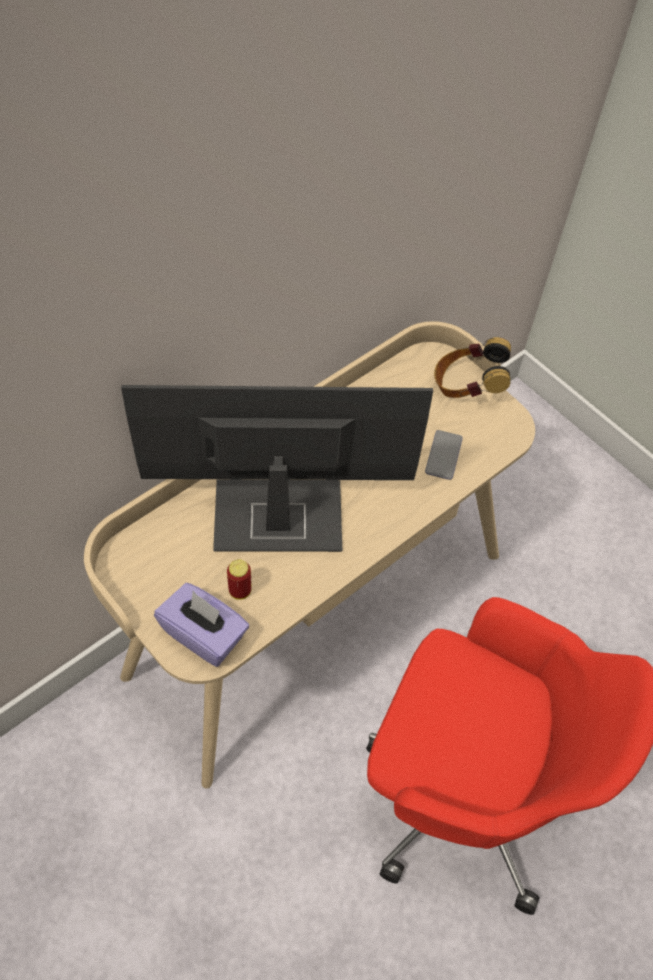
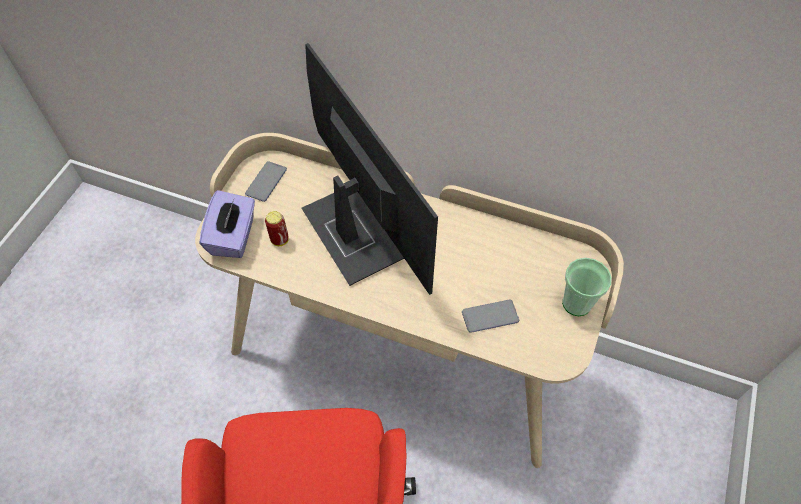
camera: 65 degrees right, 0 degrees up
headphones [434,337,511,398] -> cup [562,258,612,316]
none -> phone [245,161,287,202]

